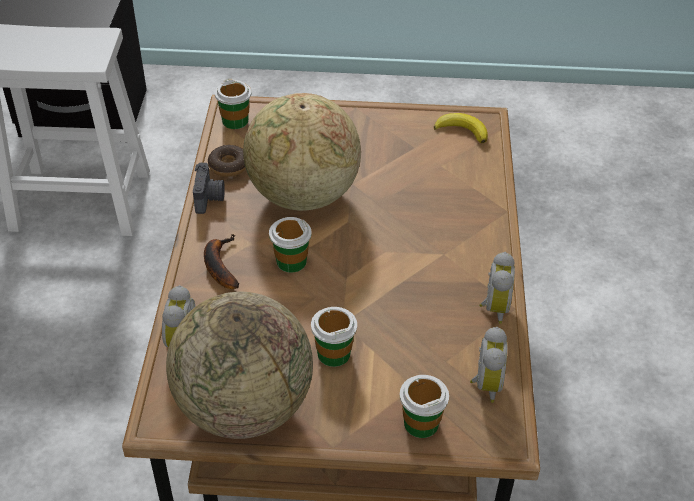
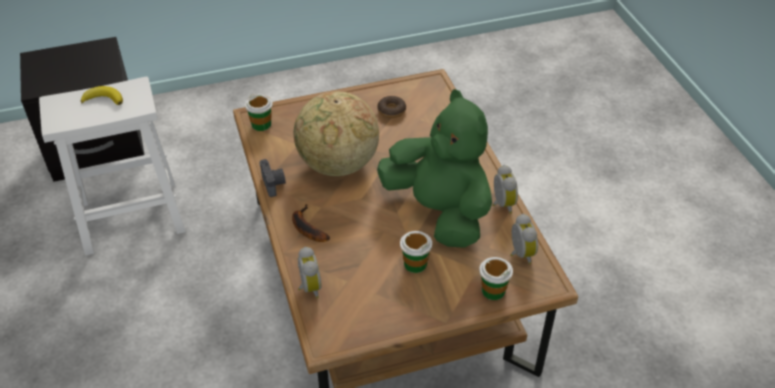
camera: 20 degrees left, 0 degrees up
globe [166,292,313,439] -> none
donut [208,145,246,177] -> donut moved to [377,96,406,118]
cup [269,217,311,273] -> none
banana [434,113,488,143] -> banana moved to [81,86,123,105]
none -> green plush toy [377,89,492,248]

